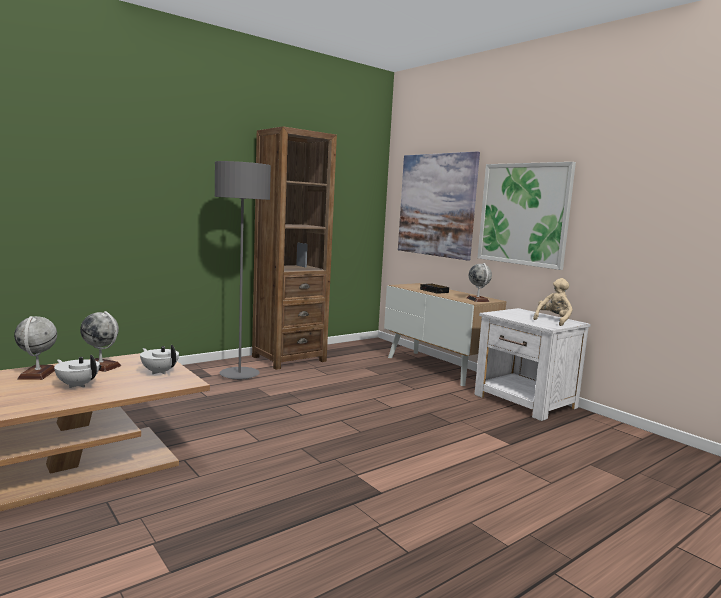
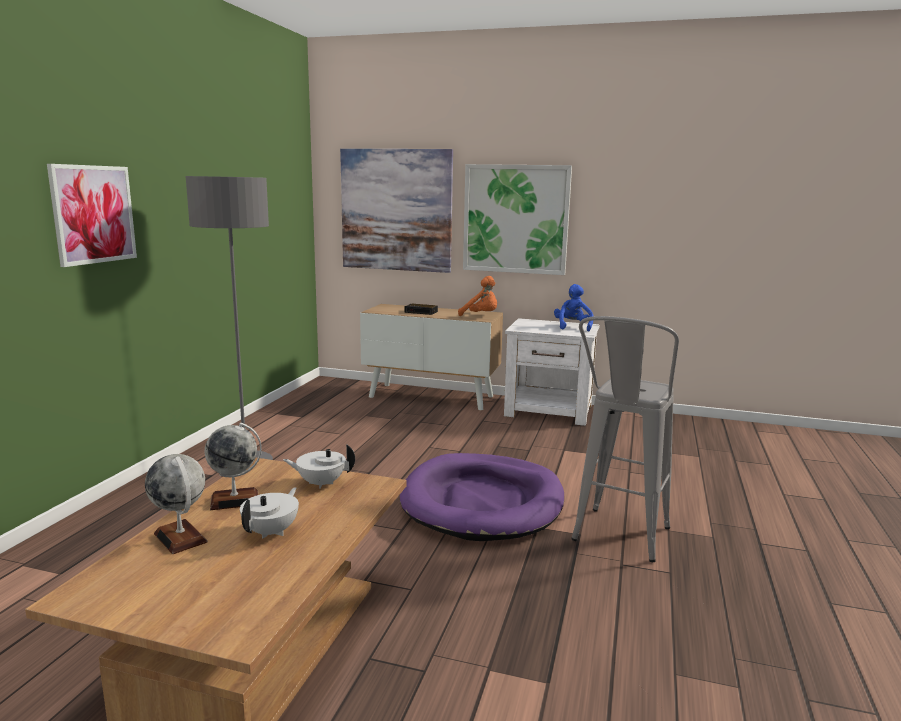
camera: 35 degrees left, 5 degrees up
white teapot [54,355,100,388] -> white teapot turned 120 degrees clockwise [240,487,299,539]
brown bookcase [252,126,337,370] -> none
globe [467,263,492,302] -> orange plush toy [458,276,497,316]
beige plush toy [533,278,573,326] -> blue plush toy [554,284,594,332]
none -> picture [47,164,137,267]
none -> purple dog bed [400,453,564,541]
none -> grey stool [571,316,679,562]

